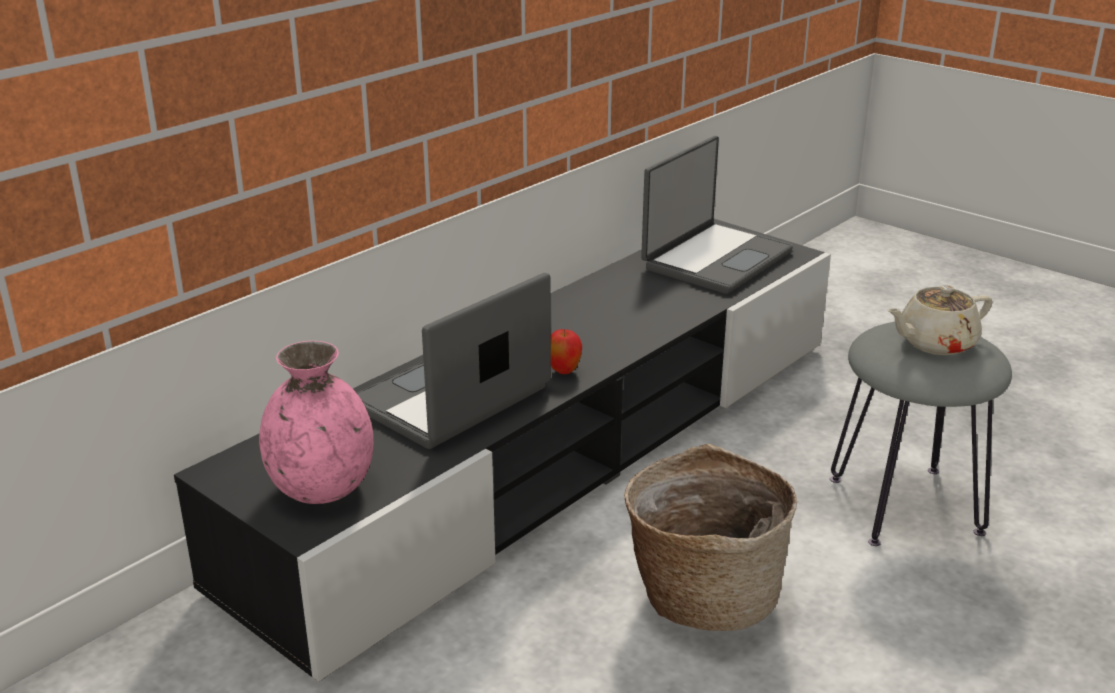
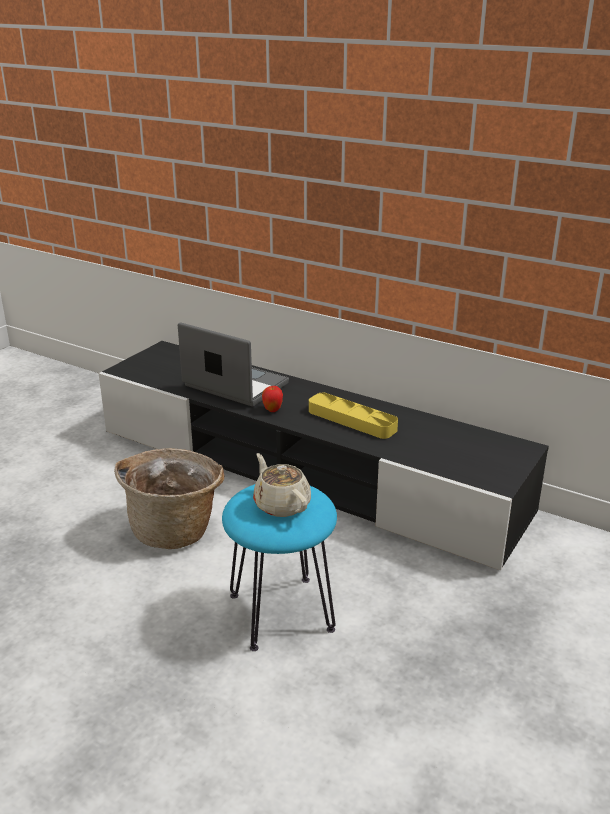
camera: 80 degrees right, 0 degrees up
pink vase [259,341,373,504] -> none
laptop [641,136,793,294] -> none
grey stool [830,322,1012,546] -> turquoise stool [222,484,337,651]
none -> yellow tray [309,393,398,439]

